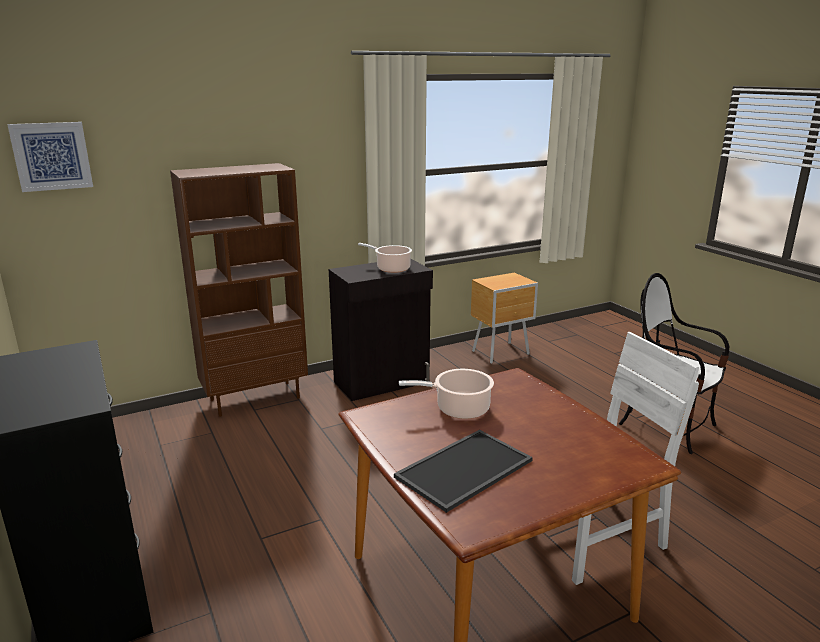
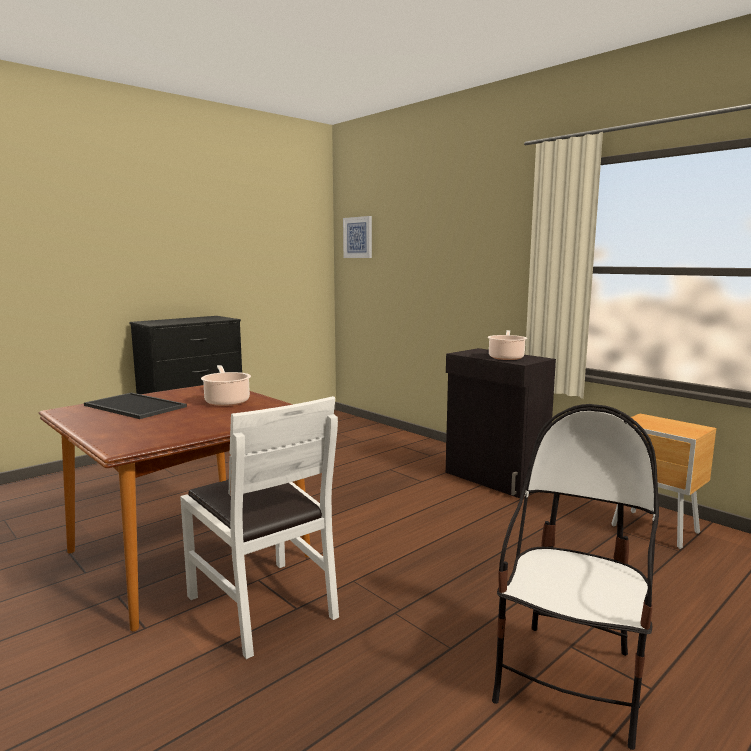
camera: 75 degrees right, 10 degrees down
brown bookcase [170,163,308,417] -> none

